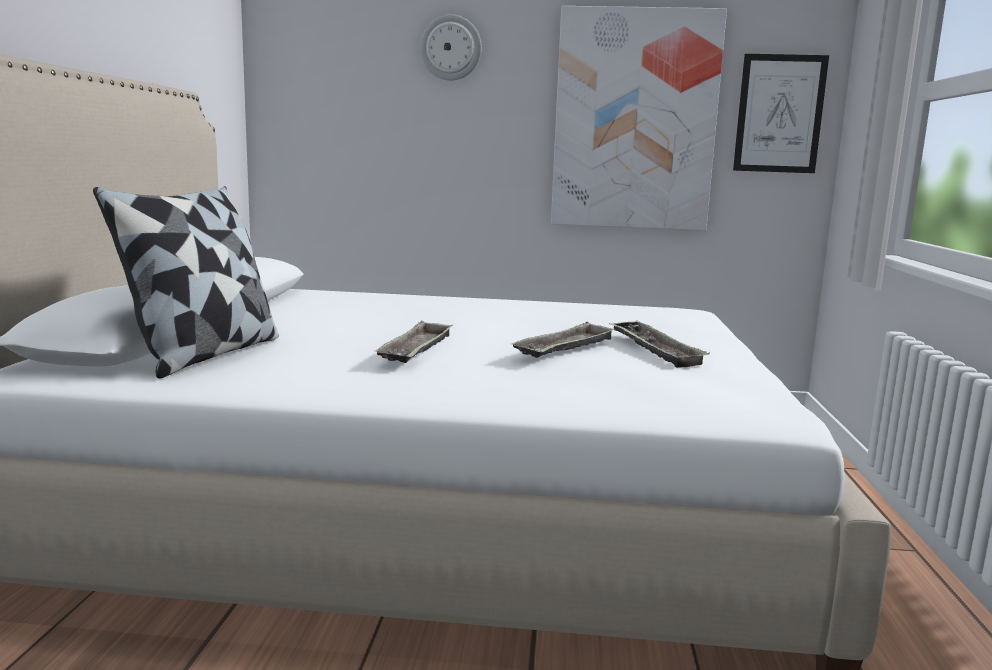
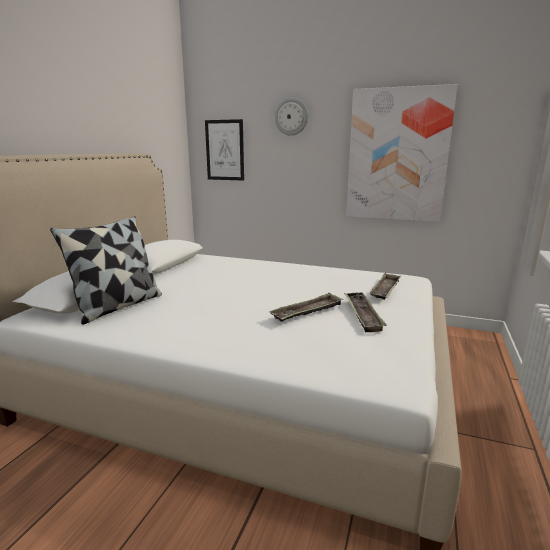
camera: 15 degrees right, 5 degrees up
tray [374,321,453,363] -> tray moved to [370,273,401,300]
picture [733,54,829,173] -> picture moved to [205,119,244,181]

